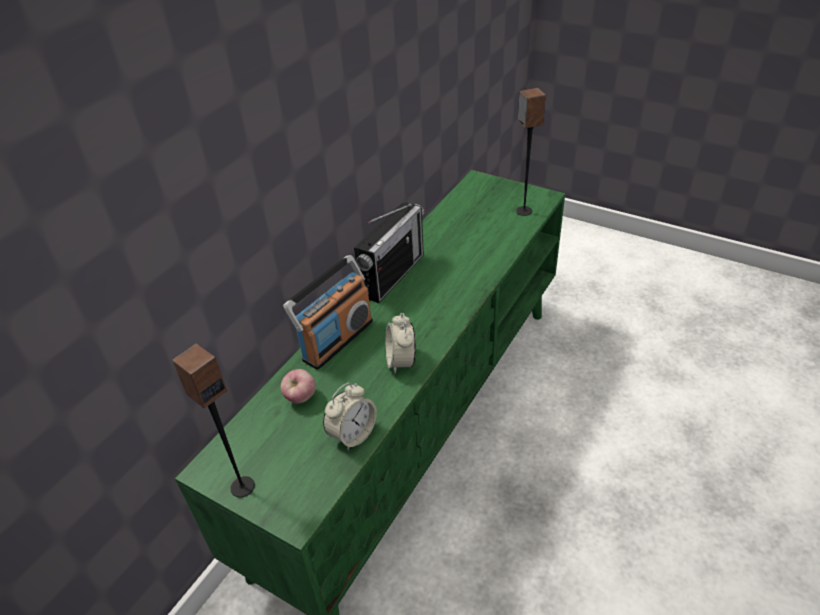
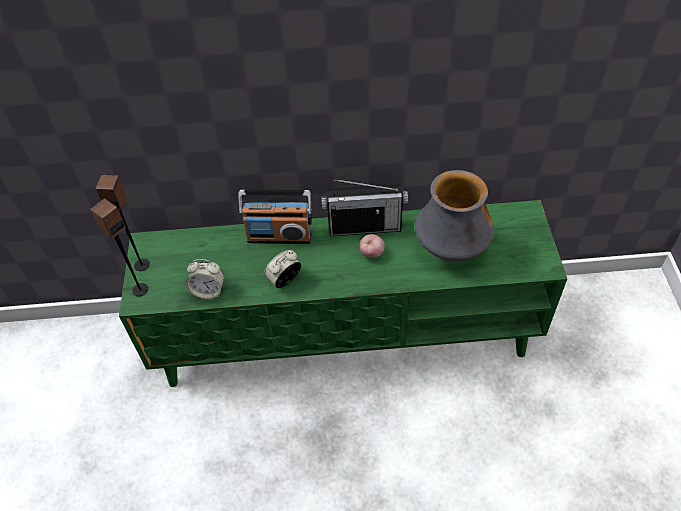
camera: 55 degrees right, 10 degrees up
apple [280,369,316,404] -> apple moved to [359,234,385,258]
speaker [516,88,546,216] -> speaker moved to [90,199,148,296]
none -> vase [415,170,494,261]

